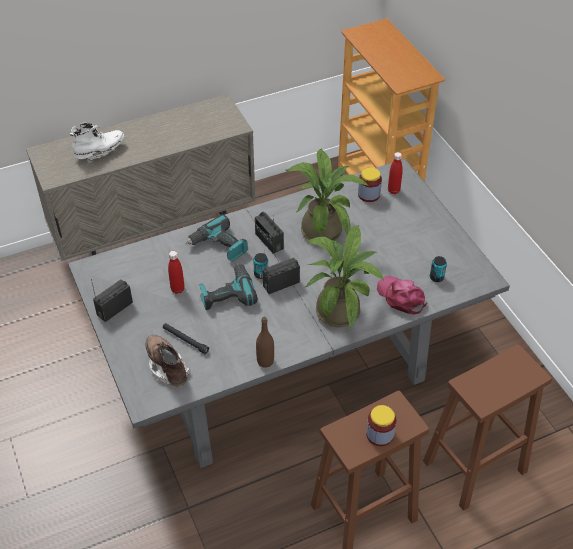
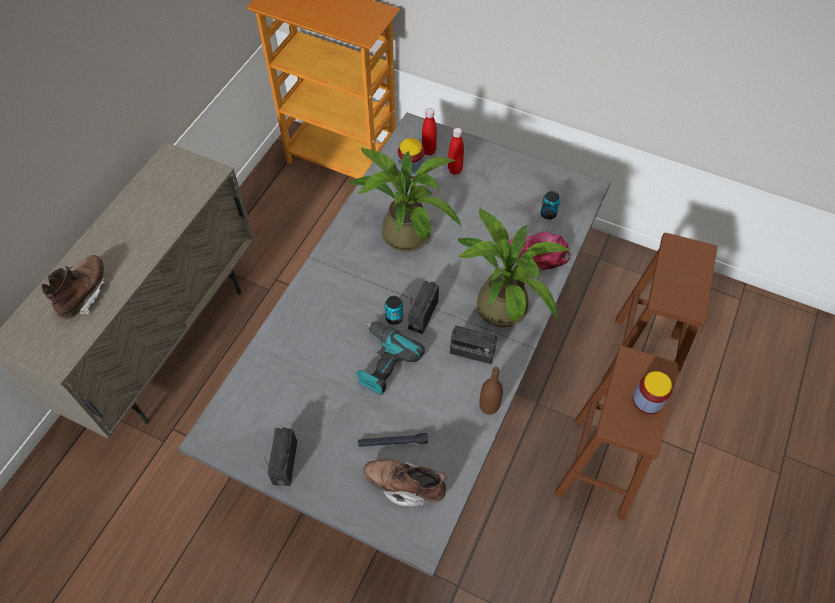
camera: 40 degrees left, 10 degrees up
white boot [70,123,124,164] -> brown boot [41,255,105,320]
red bottle [168,251,185,294] -> red bottle moved to [448,128,464,175]
power drill [185,214,248,262] -> none
radio [255,212,284,254] -> radio moved to [450,325,498,364]

